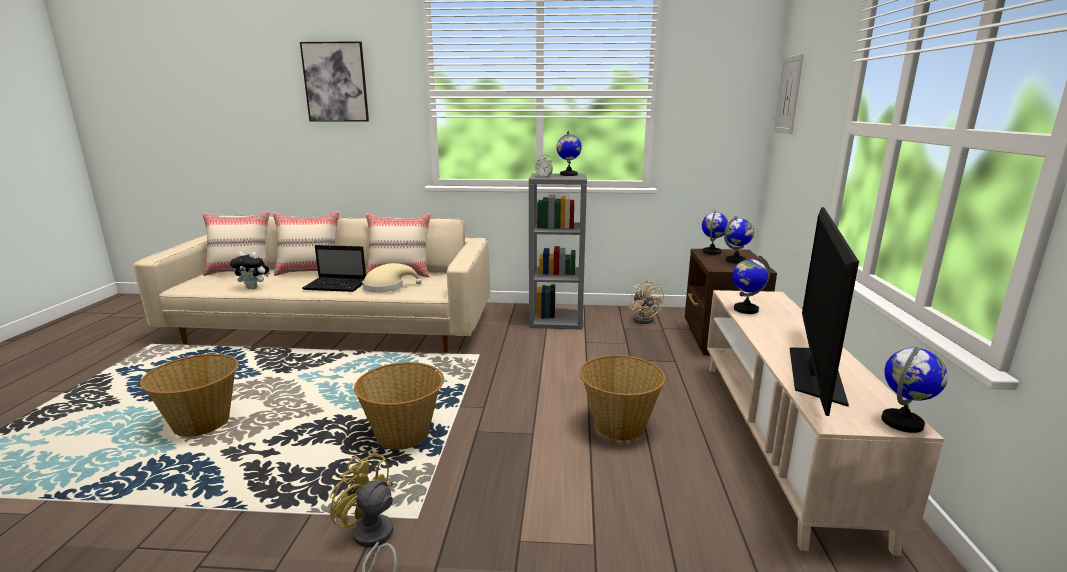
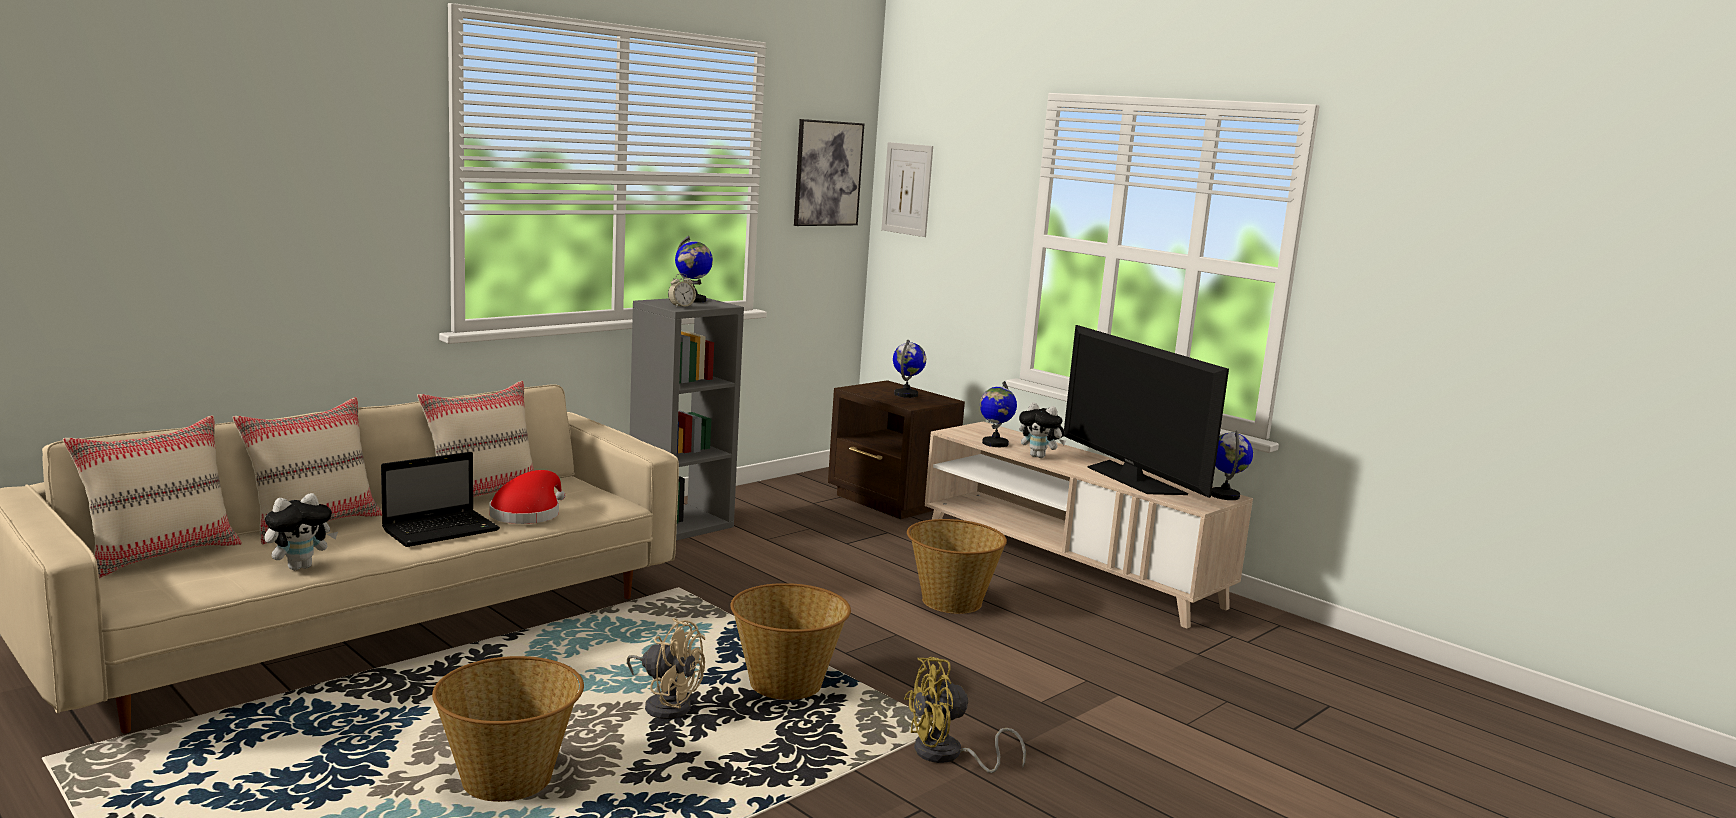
camera: 50 degrees left, 5 degrees down
picture [300,41,369,122] -> picture moved to [794,119,864,226]
beige hat [362,263,422,292] -> red hat [489,470,565,524]
beige fan [629,280,664,324] -> beige fan moved to [627,618,705,719]
globe [702,210,729,255] -> none
none -> plush toy [1019,402,1066,458]

